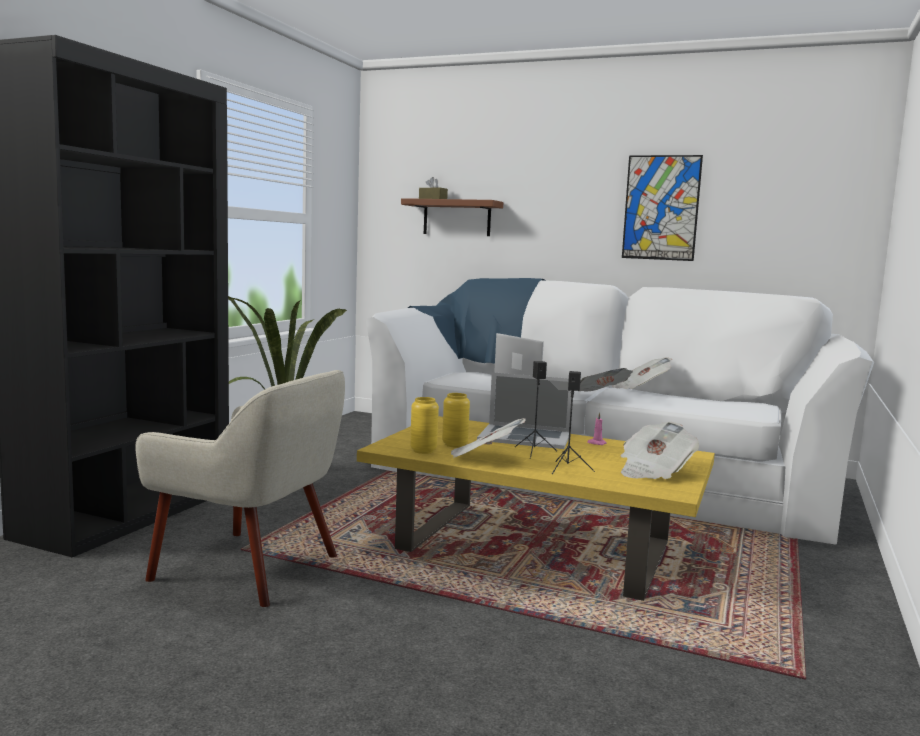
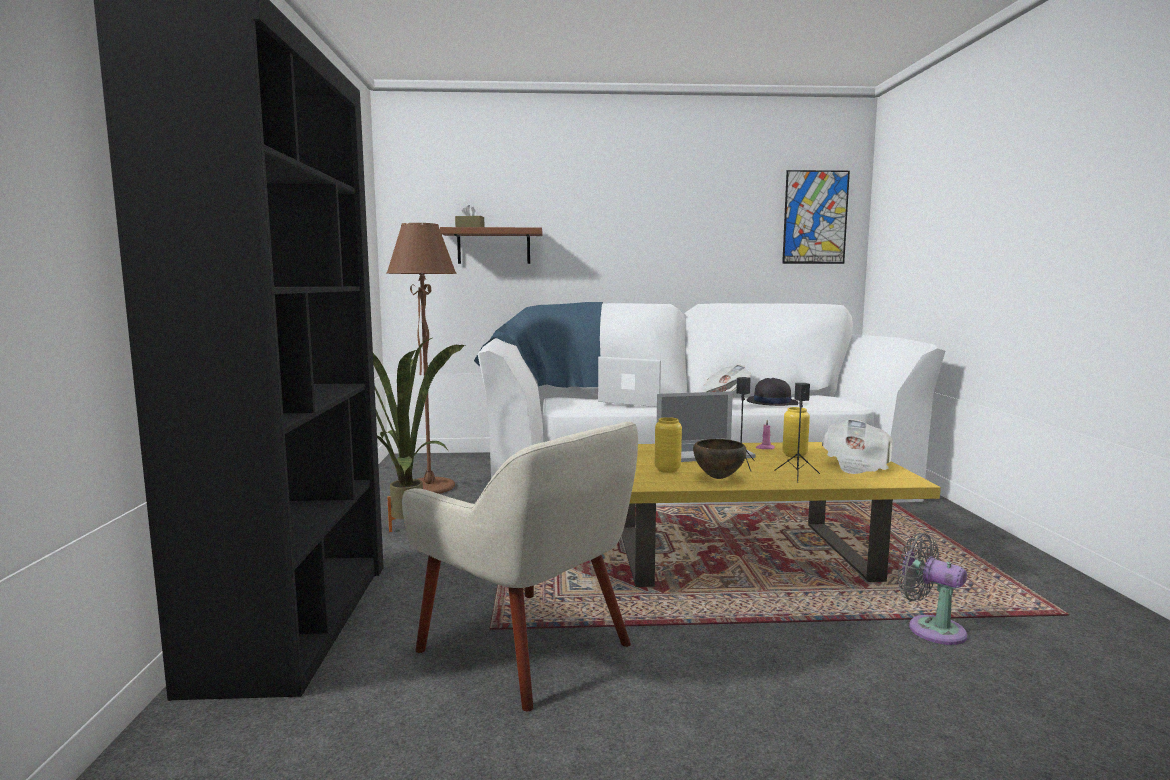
camera: 25 degrees left, 0 degrees up
beige armchair [136,370,345,607] -> beige armchair turned 45 degrees clockwise [402,422,638,711]
yellow vase [410,397,439,454] -> yellow vase moved to [783,407,810,458]
newspaper [451,418,526,458] -> brown bowl [693,439,747,479]
picture [622,155,703,261] -> picture moved to [782,170,850,264]
none -> brown floor lamp [386,223,457,494]
none -> black hat [747,378,798,406]
none -> grey fan [897,533,967,645]

